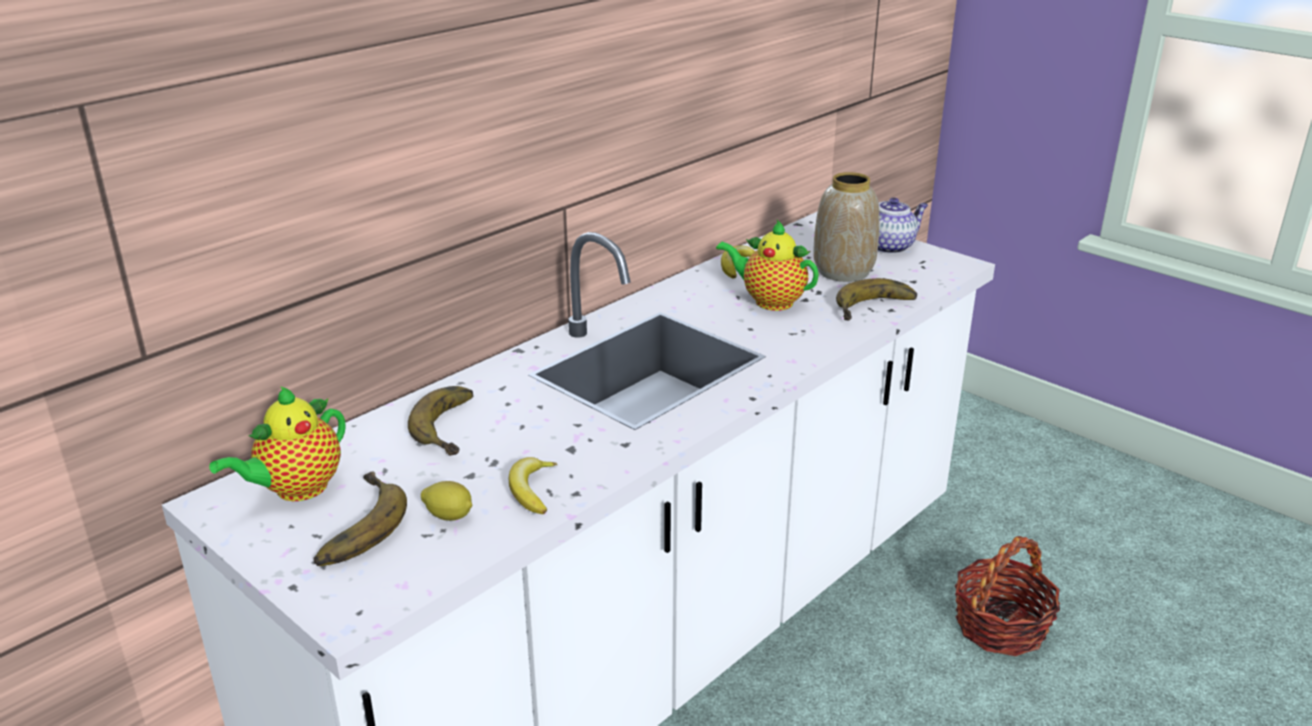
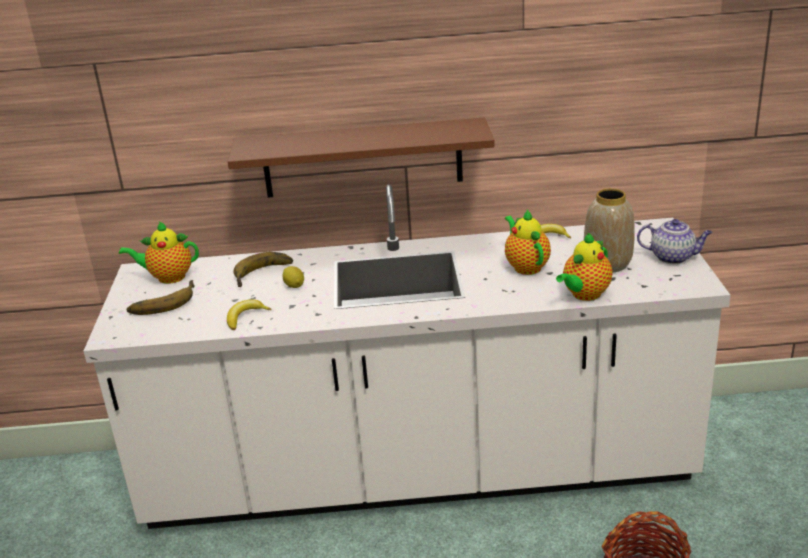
camera: 45 degrees right, 0 degrees up
lemon [421,481,472,521] -> lemon moved to [283,266,304,288]
banana [836,278,917,320] -> teapot [556,233,613,301]
none -> brown shelf [228,117,494,198]

